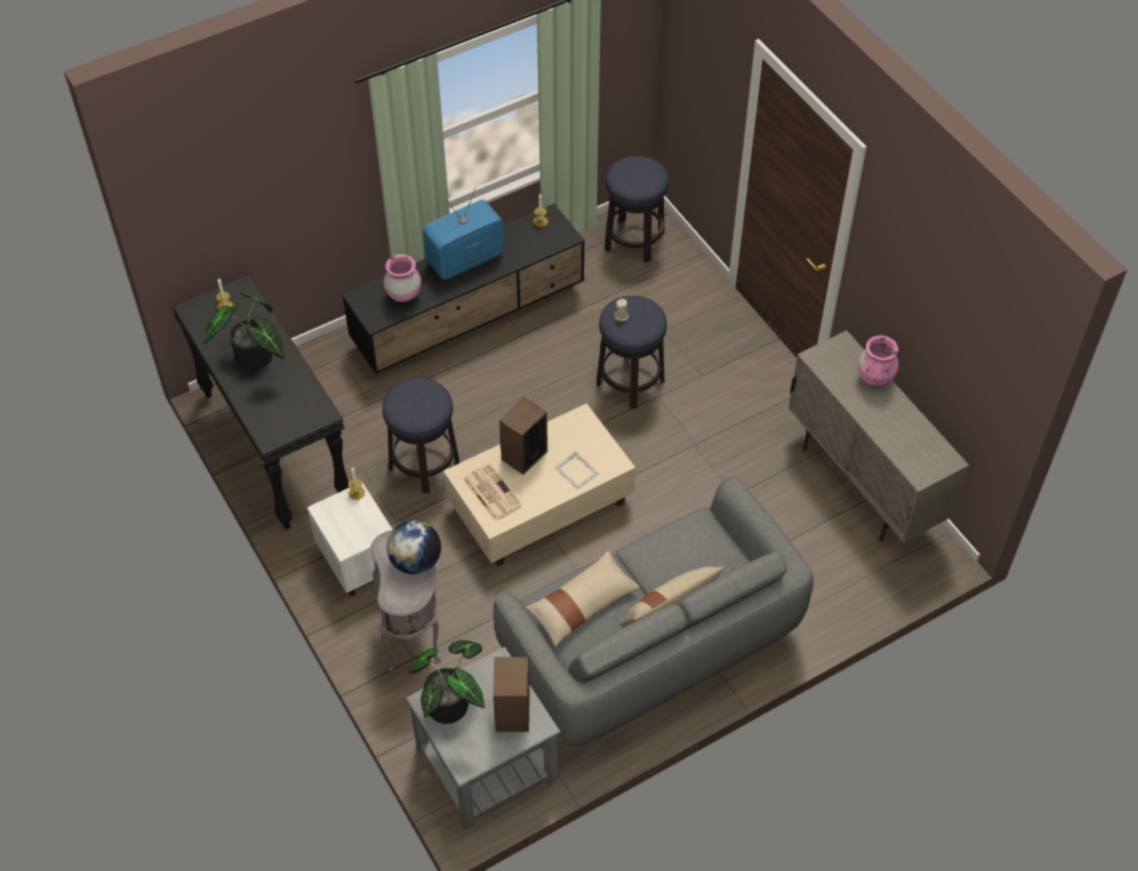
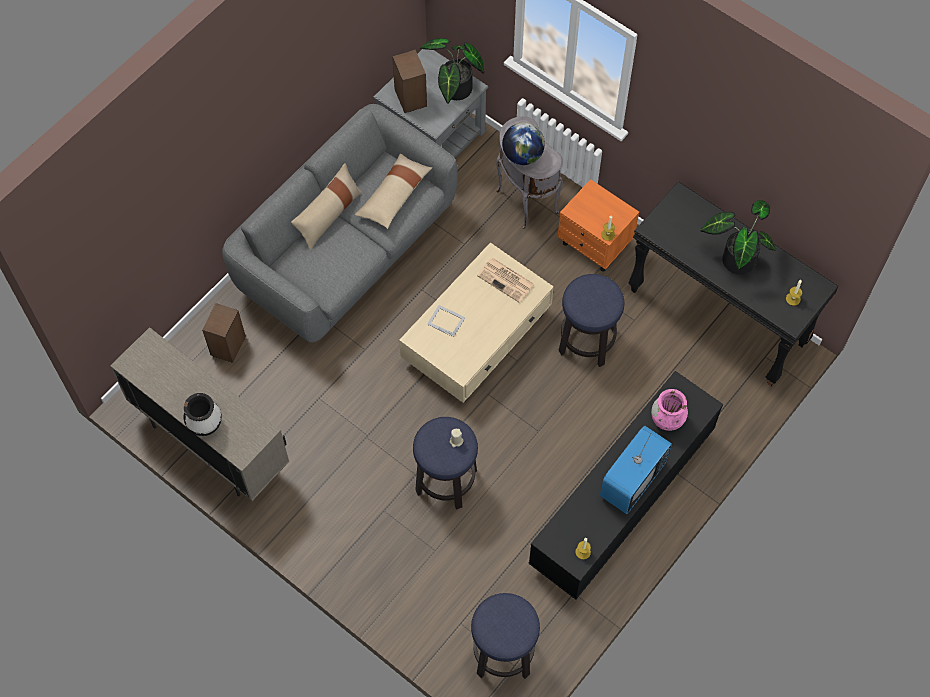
camera: 160 degrees right, 10 degrees up
white nightstand [307,482,393,596] -> orange nightstand [557,179,639,272]
speaker [499,397,548,475] -> speaker moved to [202,303,246,363]
pink vase [858,335,899,387] -> black vase [184,393,221,436]

